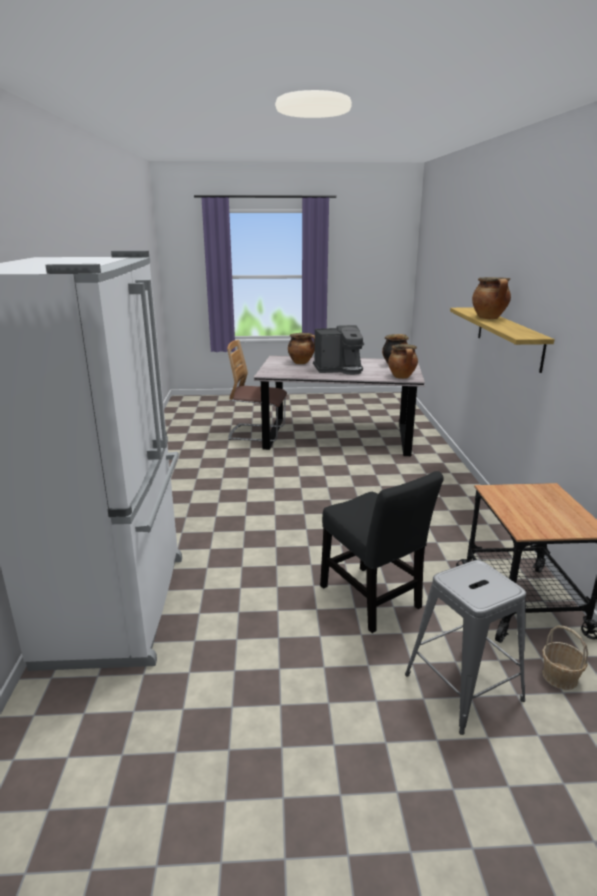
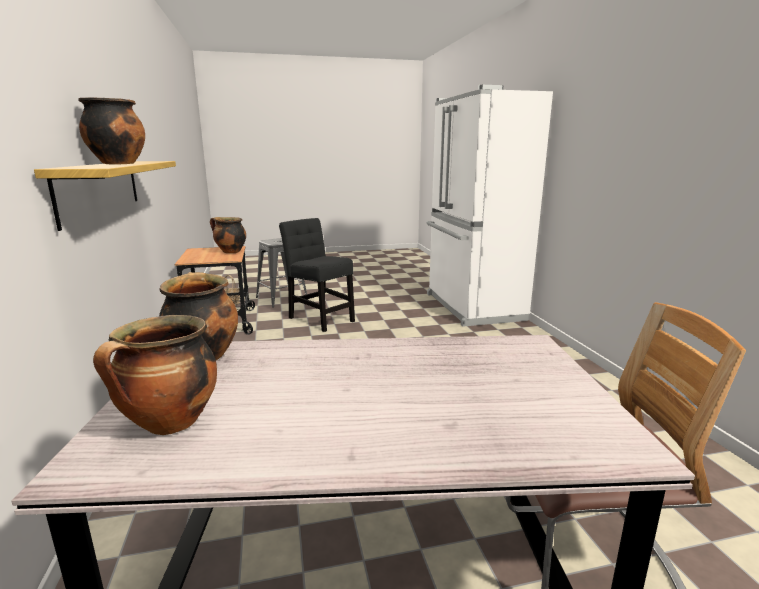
camera: 170 degrees right, 5 degrees down
cooking pot [288,333,315,364] -> cooking pot moved to [210,217,246,253]
coffee machine [313,325,364,375] -> none

